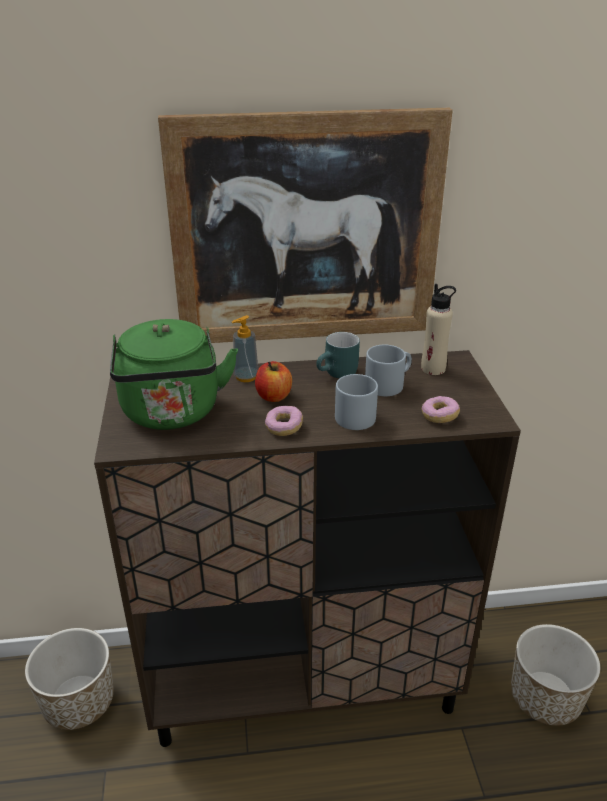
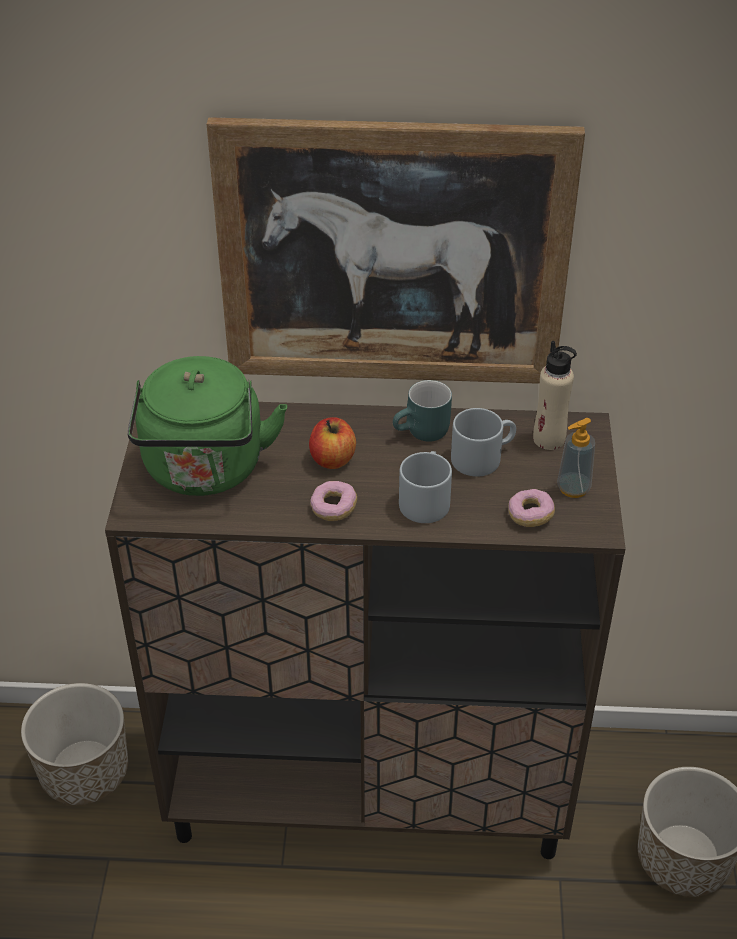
camera: 10 degrees right, 10 degrees up
soap dispenser [232,315,258,382] -> soap dispenser moved to [557,418,595,498]

